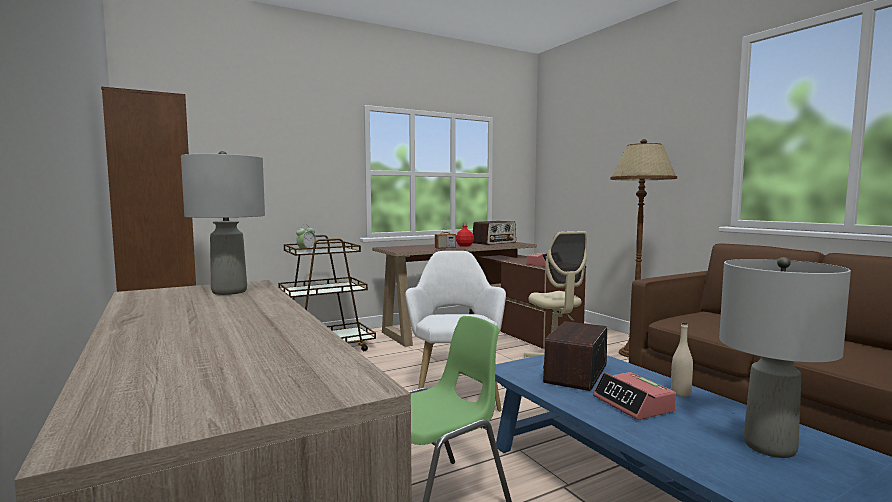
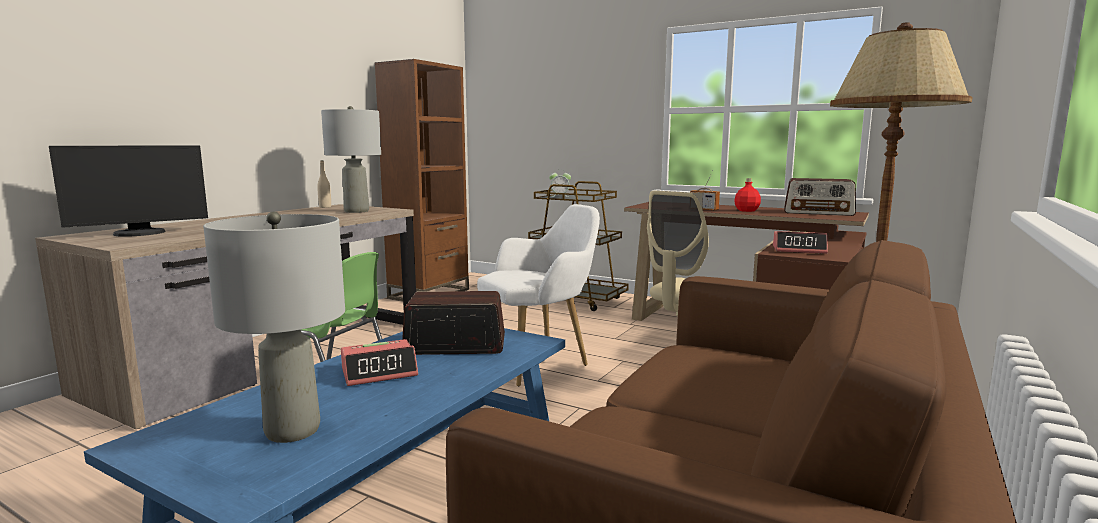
camera: 60 degrees right, 5 degrees up
alarm clock [593,372,676,420] -> alarm clock turned 150 degrees counterclockwise [341,339,418,386]
beige bottle [671,322,693,397] -> beige bottle moved to [317,160,331,208]
none -> monitor [49,145,208,237]

